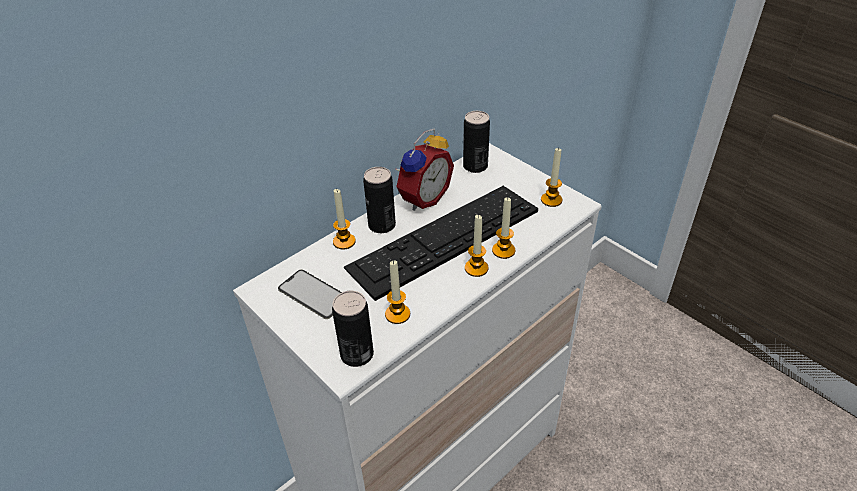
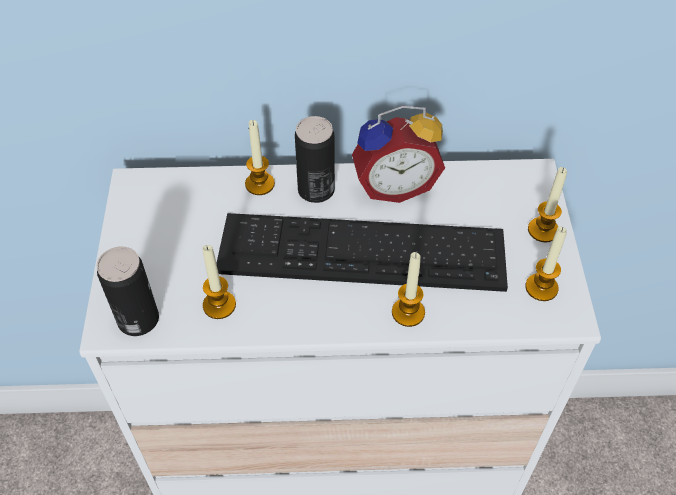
camera: 40 degrees right, 10 degrees up
phone [278,269,342,319] -> none
can [463,111,490,173] -> none
candle [465,214,488,277] -> candle moved to [528,167,567,242]

